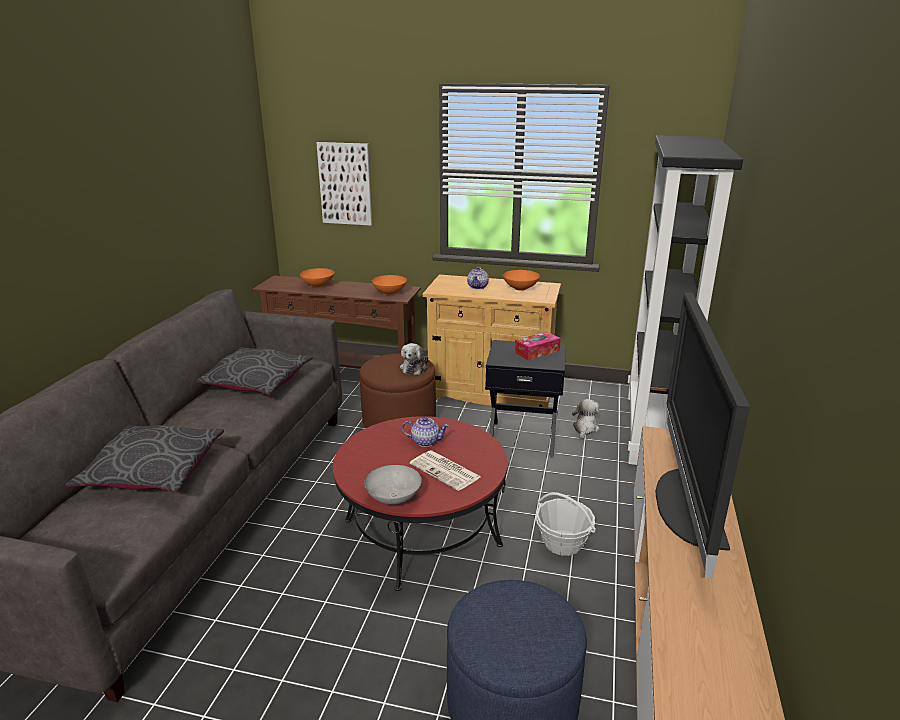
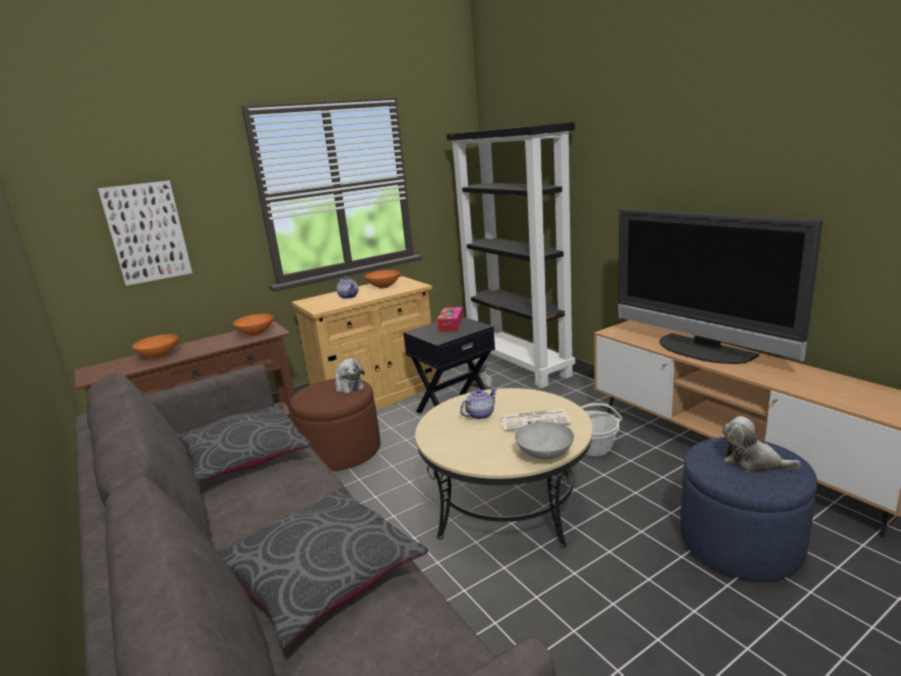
camera: 45 degrees left, 5 degrees down
red coffee table [333,416,508,591] -> beige coffee table [415,388,593,548]
none -> plush toy [722,416,801,471]

